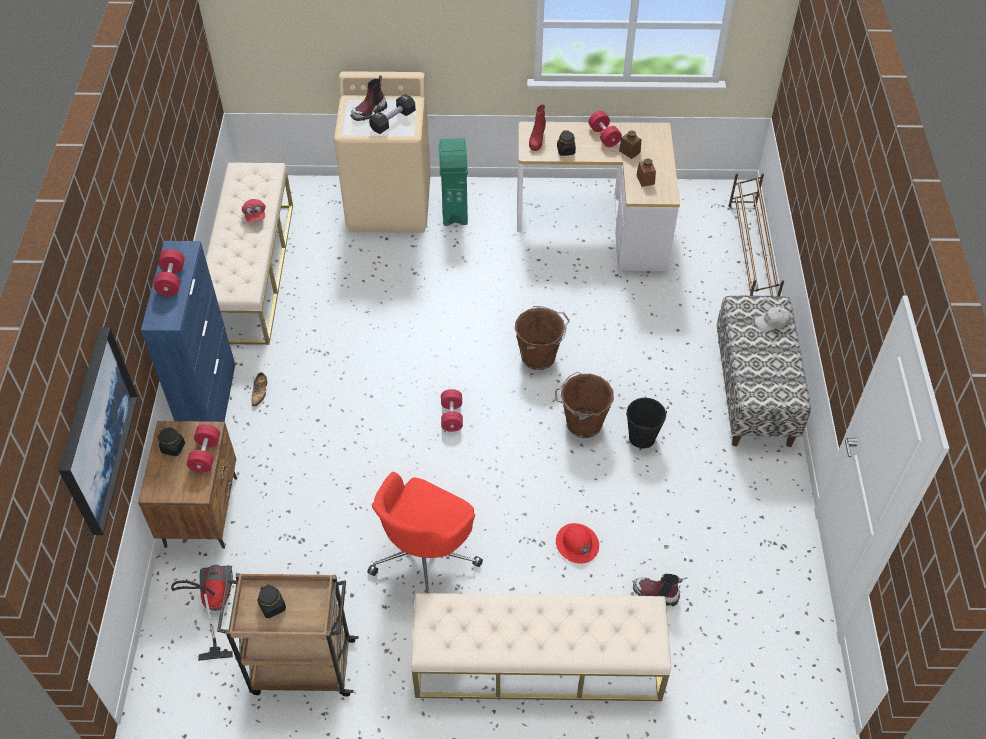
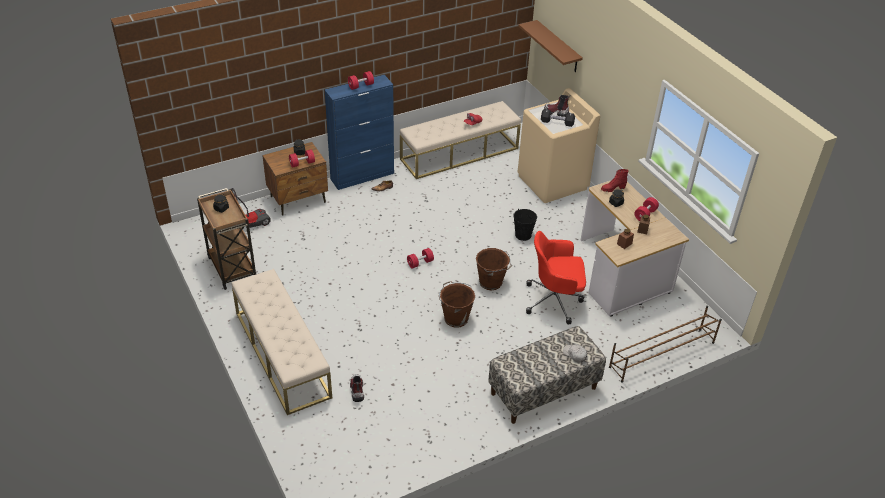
camera: 60 degrees right, 10 degrees down
picture [58,327,138,535] -> none
red office chair [367,472,483,593] -> red office chair moved to [526,231,586,324]
green trash can [439,138,468,226] -> none
red hard hat [556,523,599,564] -> none
black bucket [626,398,667,448] -> black bucket moved to [513,209,537,241]
none -> brown shelf [518,20,583,72]

